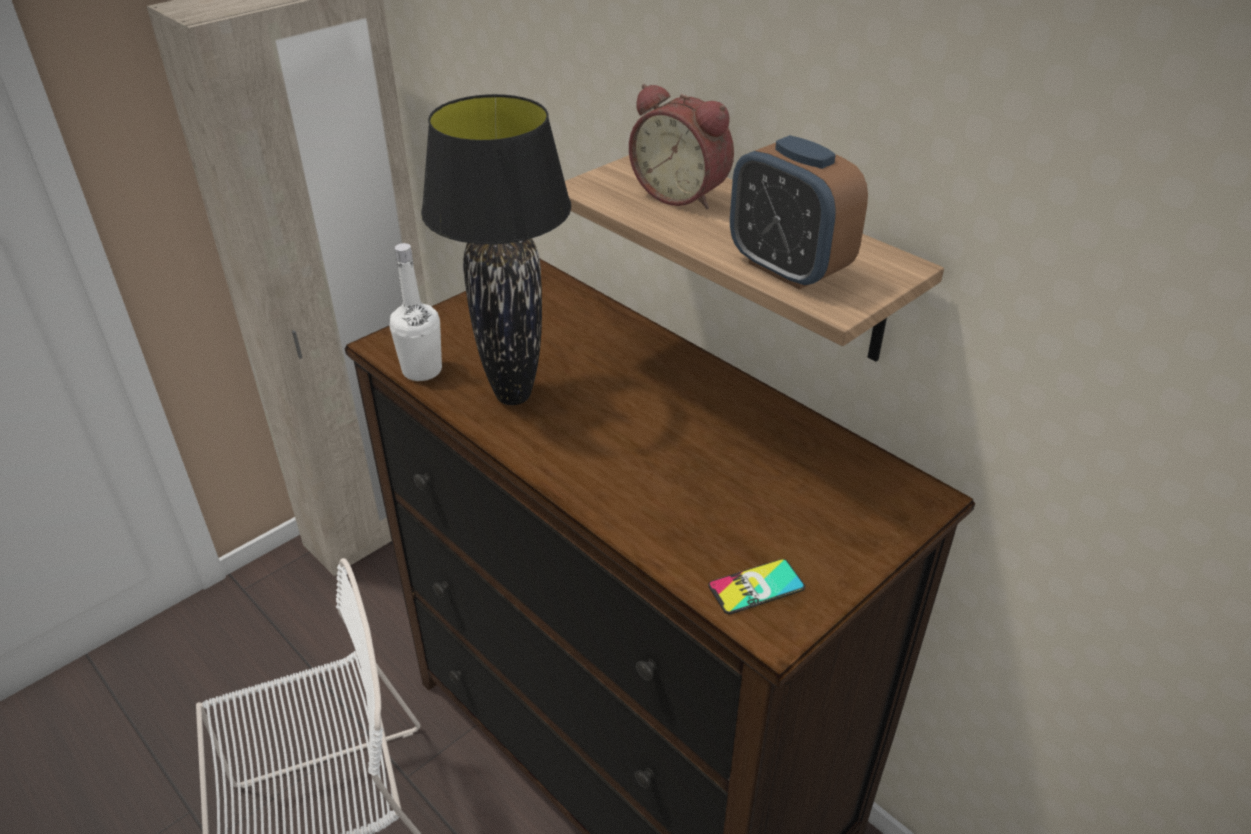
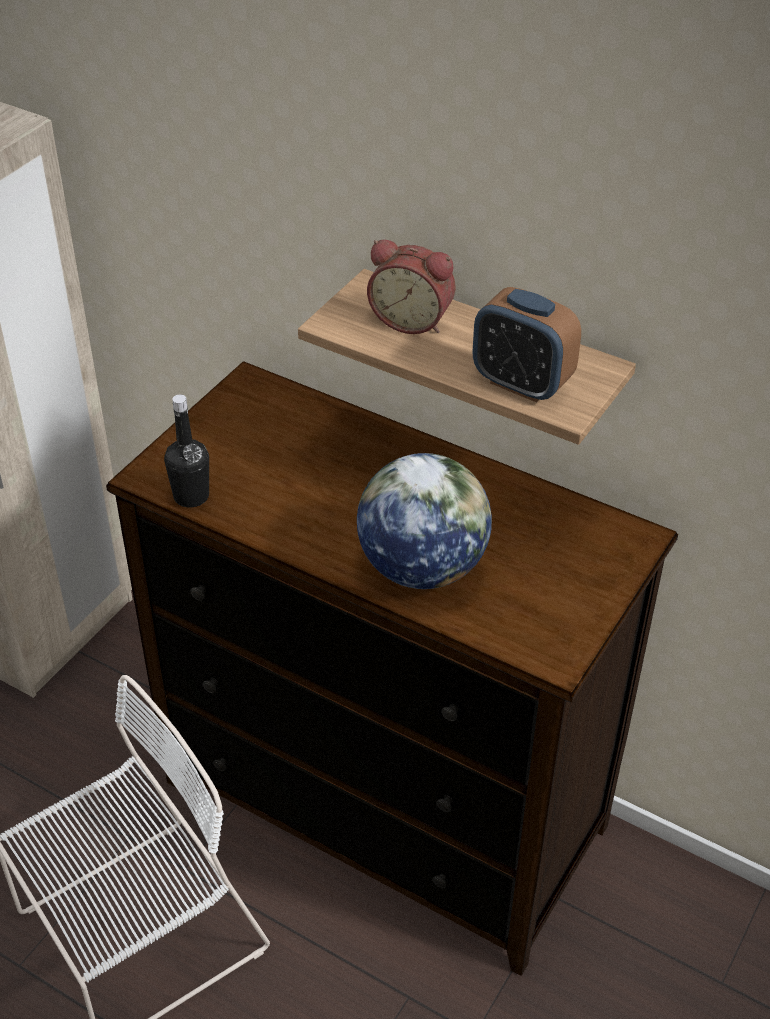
camera: 15 degrees left, 5 degrees up
white bottle [389,243,442,381] -> black bottle [164,394,209,507]
black table lamp [421,94,571,405] -> none
phone [708,559,805,614] -> none
none -> globe [357,453,492,589]

